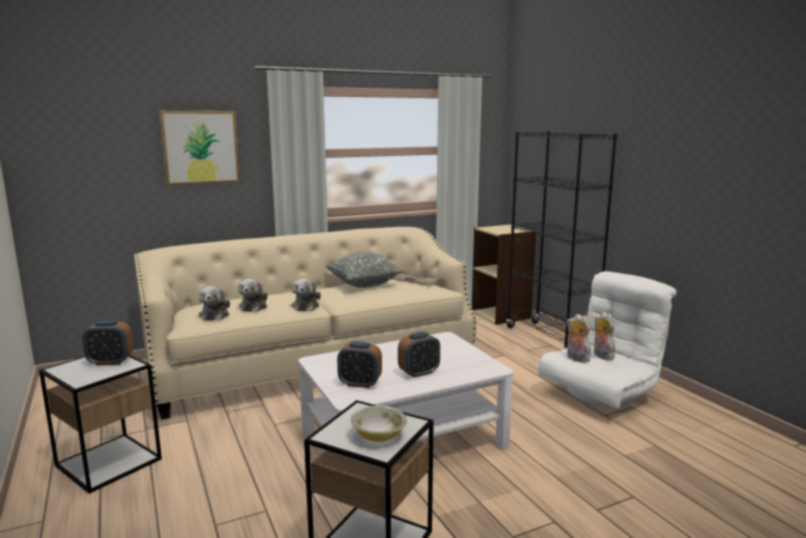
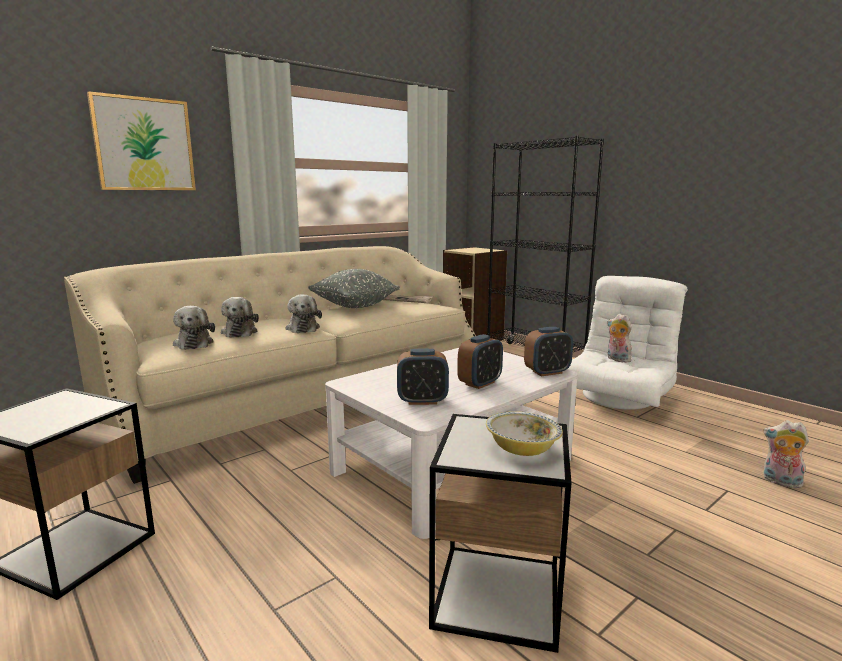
camera: 15 degrees left, 0 degrees up
alarm clock [82,320,133,366] -> alarm clock moved to [524,327,573,376]
plush toy [566,314,590,363] -> plush toy moved to [763,420,809,489]

